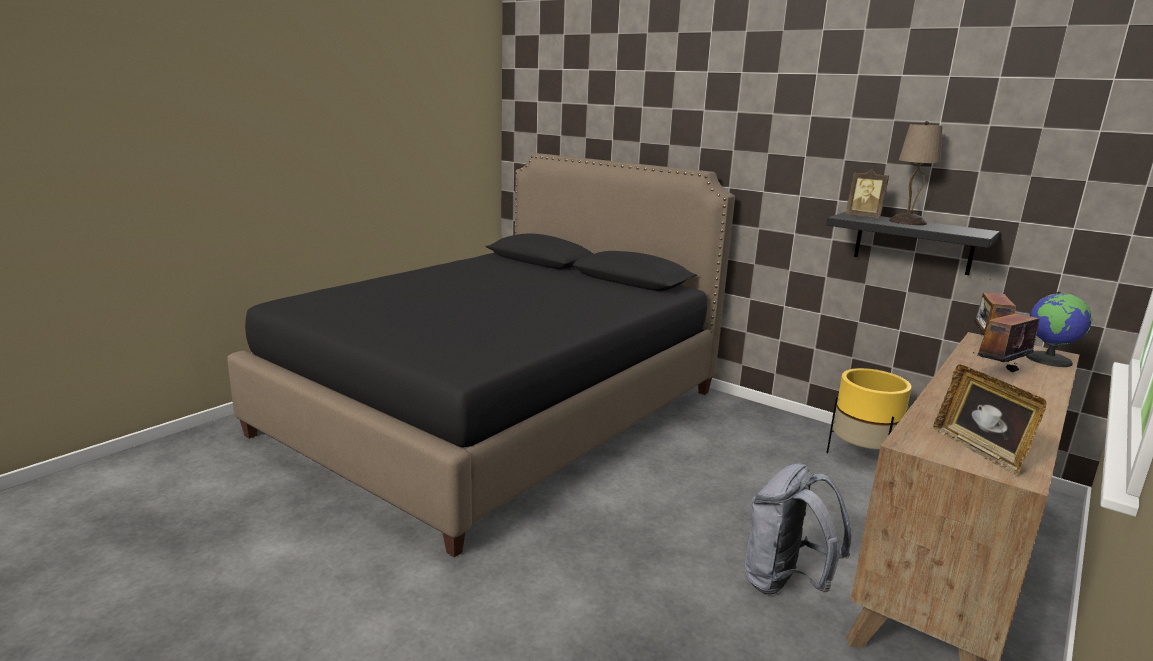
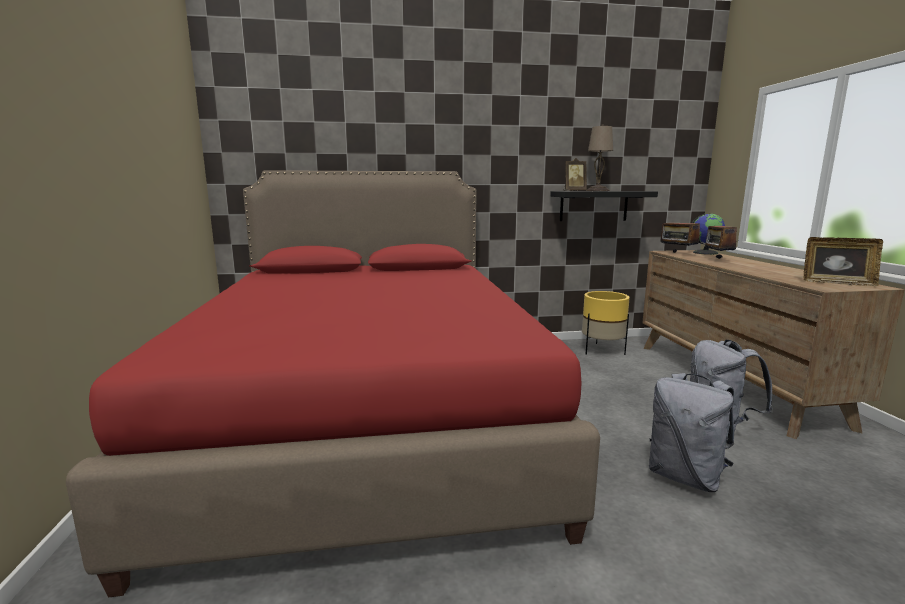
camera: 45 degrees left, 5 degrees down
black bed [227,153,735,557] -> red bed [66,170,600,597]
none -> grey backpack [649,373,734,492]

